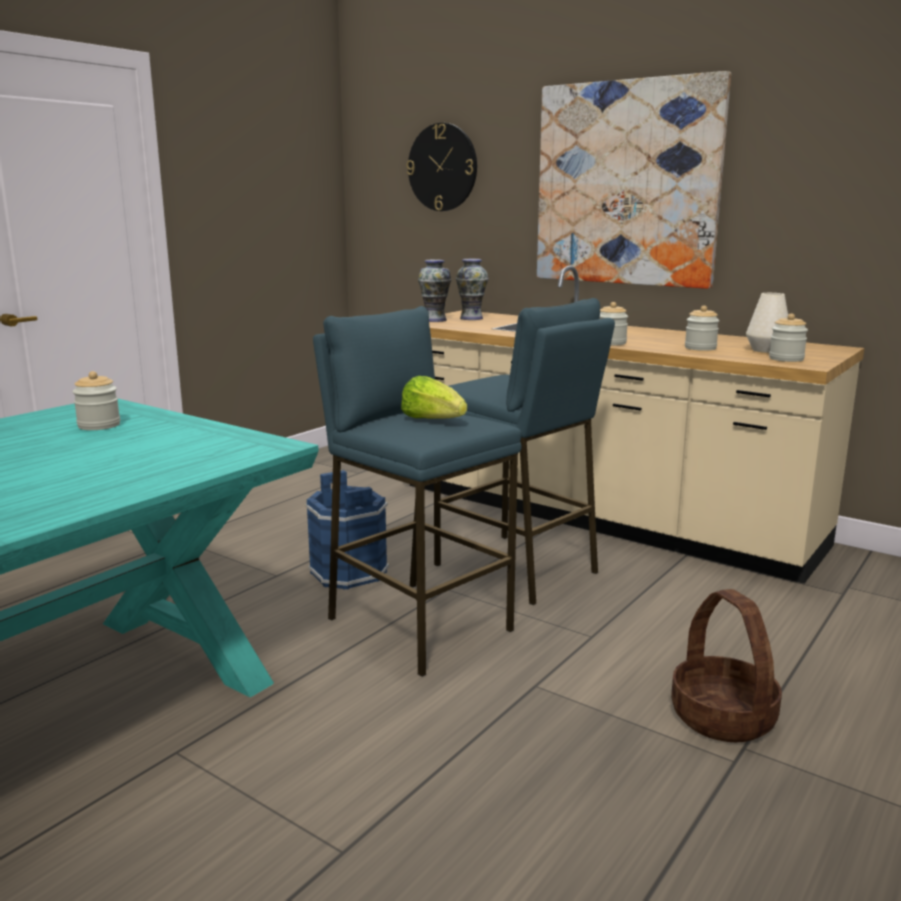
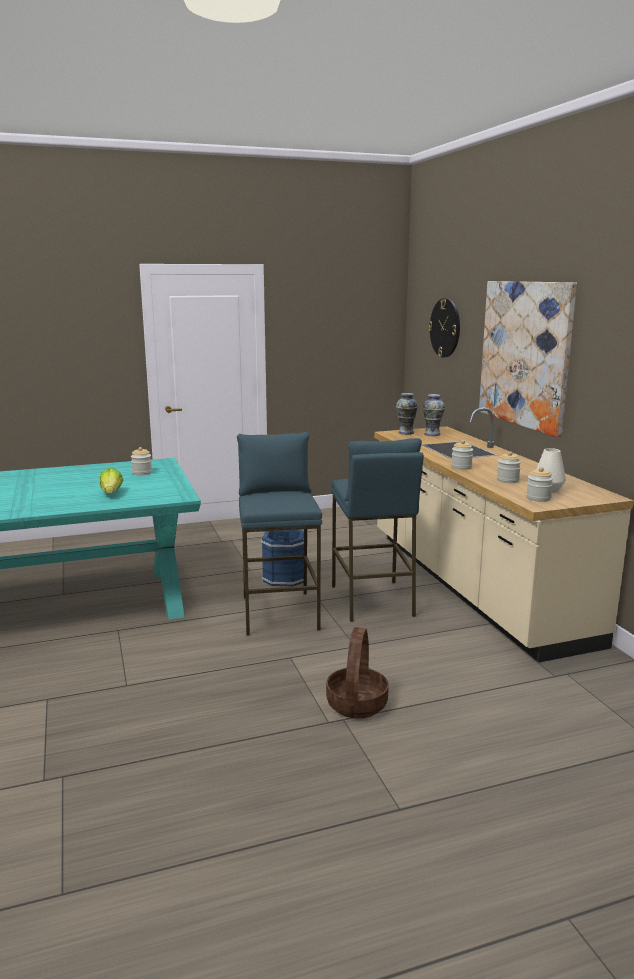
camera: 35 degrees right, 0 degrees up
lettuce [401,376,467,419] -> lettuce moved to [100,468,123,494]

